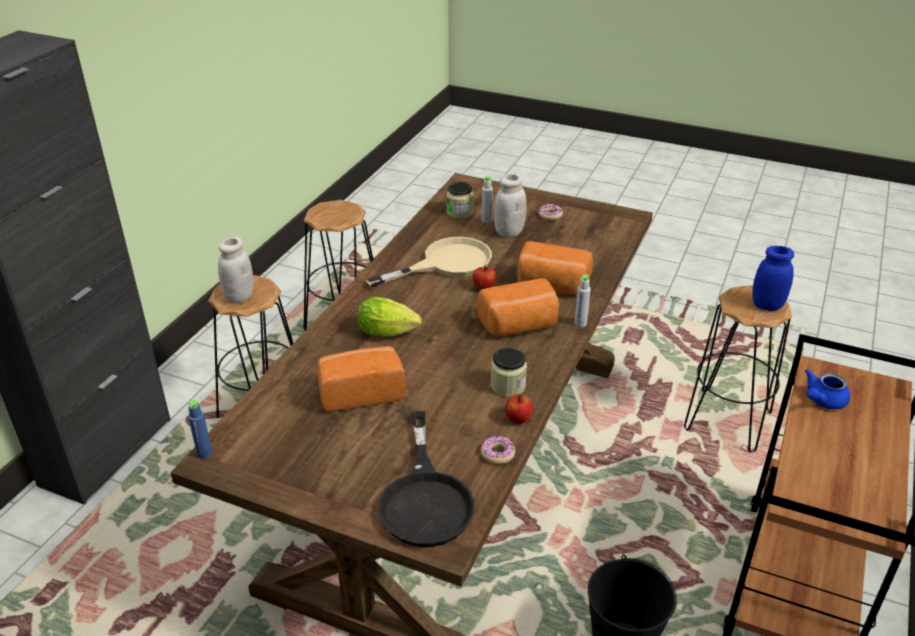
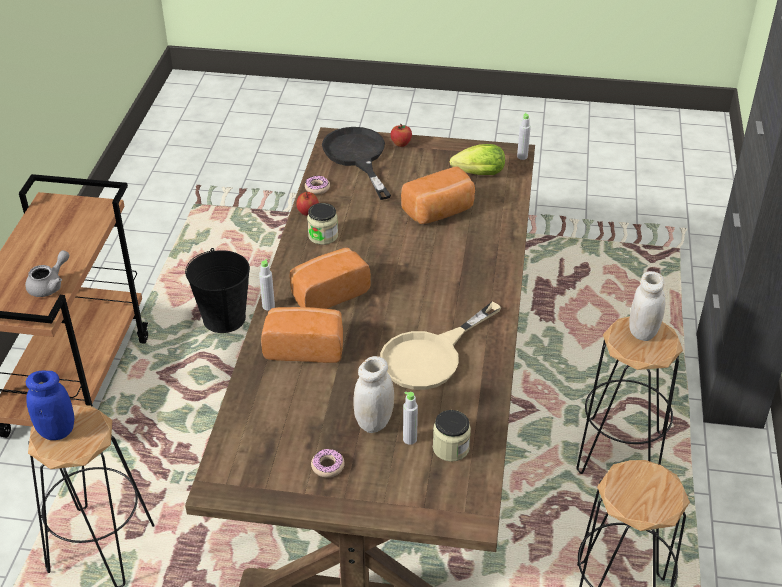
camera: 165 degrees right, 5 degrees up
blue bottle [188,400,212,459] -> grey bottle [517,113,531,160]
lettuce [357,297,422,336] -> lettuce moved to [450,144,505,175]
apple [472,265,496,290] -> apple moved to [391,124,412,147]
blue teapot [805,369,850,409] -> grey teapot [25,250,69,297]

